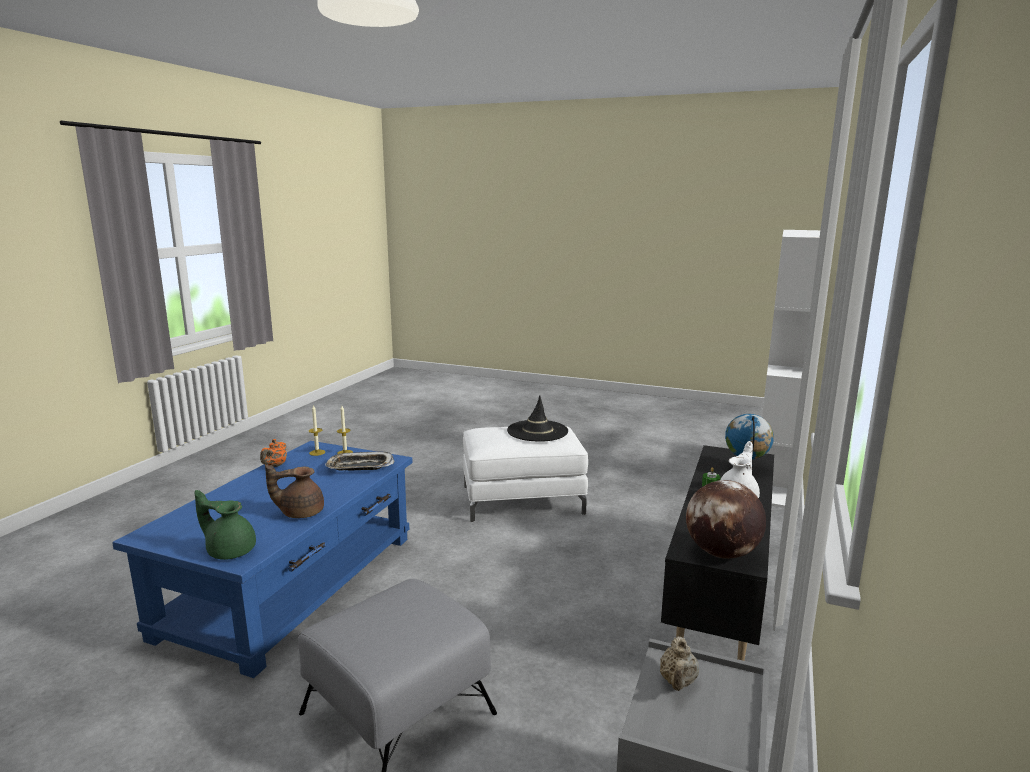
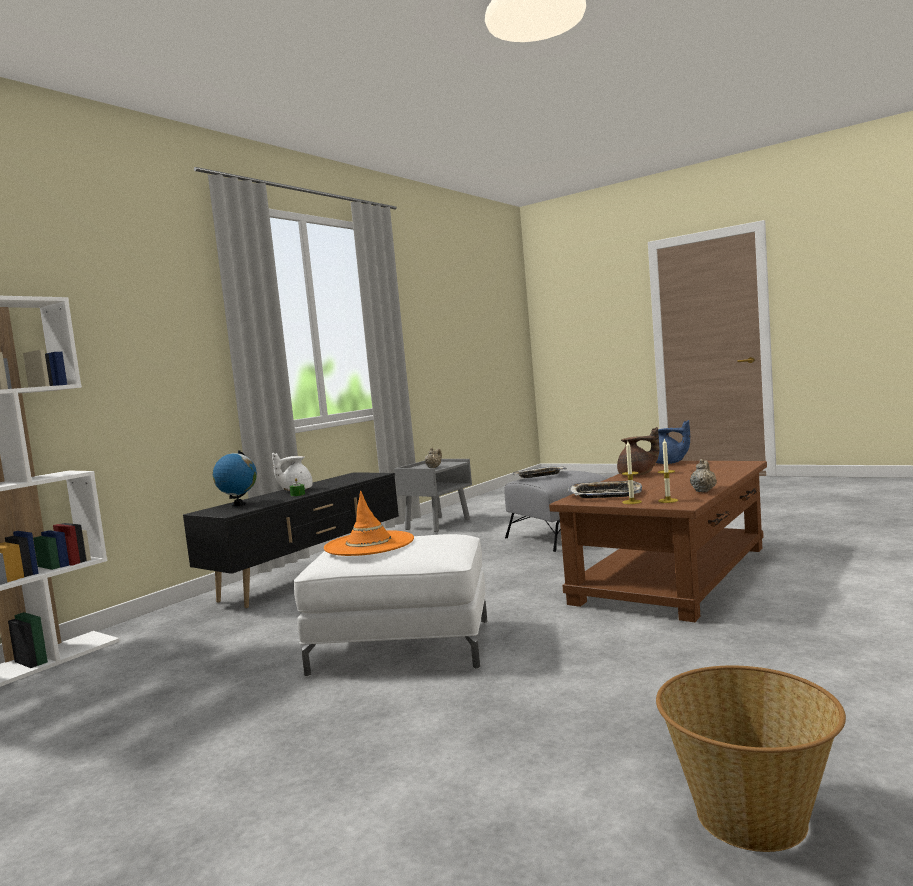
camera: 165 degrees left, 10 degrees down
blue coffee table [112,441,412,678] -> brown coffee table [549,461,767,622]
green teapot [195,490,256,560] -> blue teapot [656,420,690,464]
orange teapot [260,439,287,467] -> beige teapot [690,459,717,492]
black hat [507,396,568,442] -> orange hat [324,491,414,556]
globe [686,480,766,559] -> none
none -> tray [512,466,567,478]
none -> basket [656,665,846,852]

